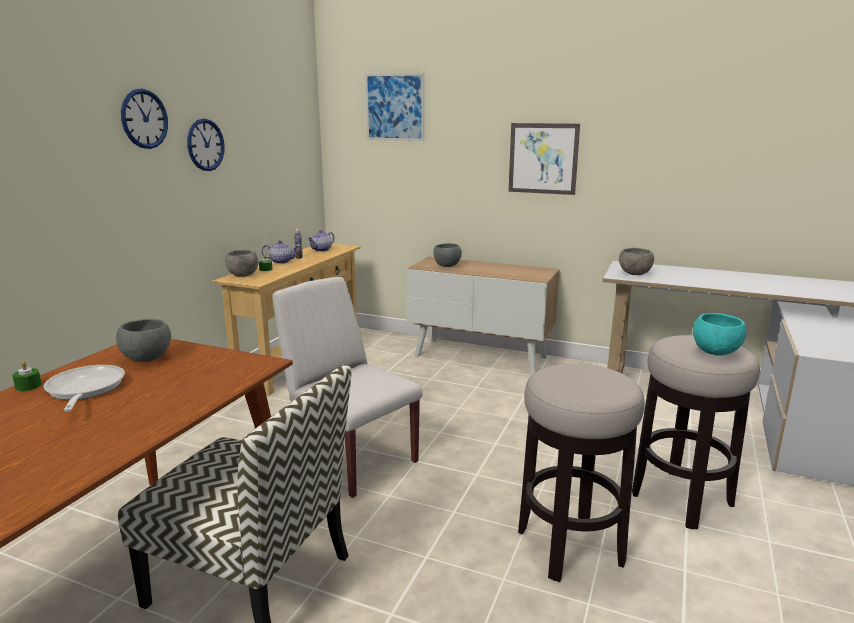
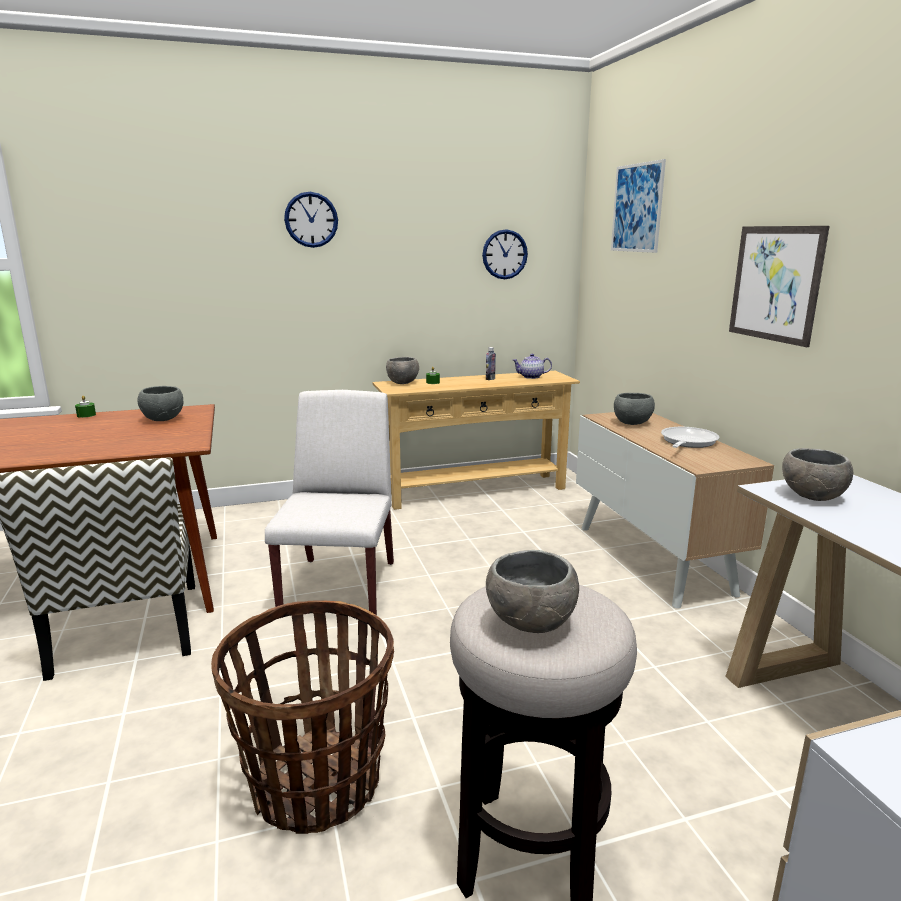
camera: 50 degrees right, 0 degrees up
frying pan [43,365,125,411] -> frying pan moved to [661,427,719,448]
wall clock [187,119,224,171] -> wall clock moved to [482,229,528,279]
teapot [261,240,299,264] -> none
stool [518,364,645,582] -> basket [211,600,394,834]
turquoise bowl [693,313,746,356] -> grey bowl [486,550,579,633]

